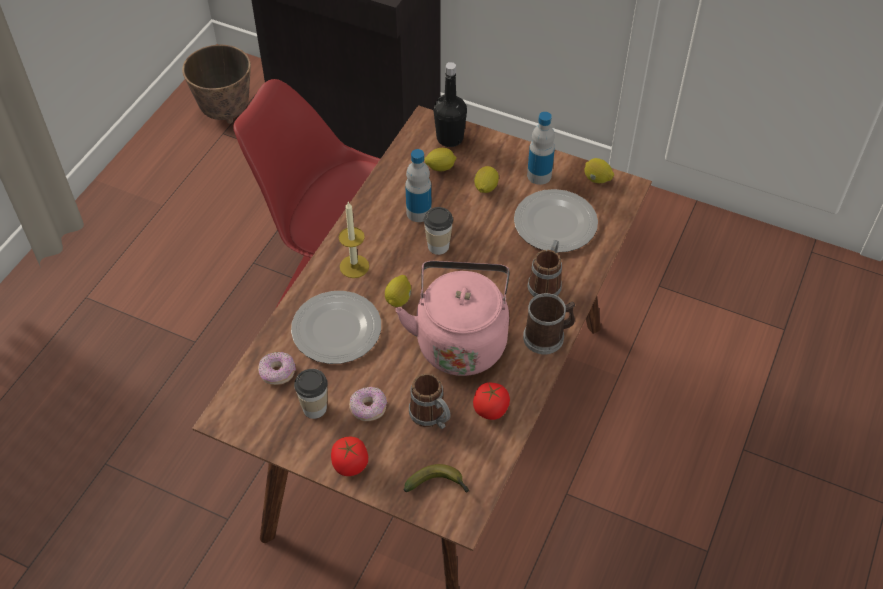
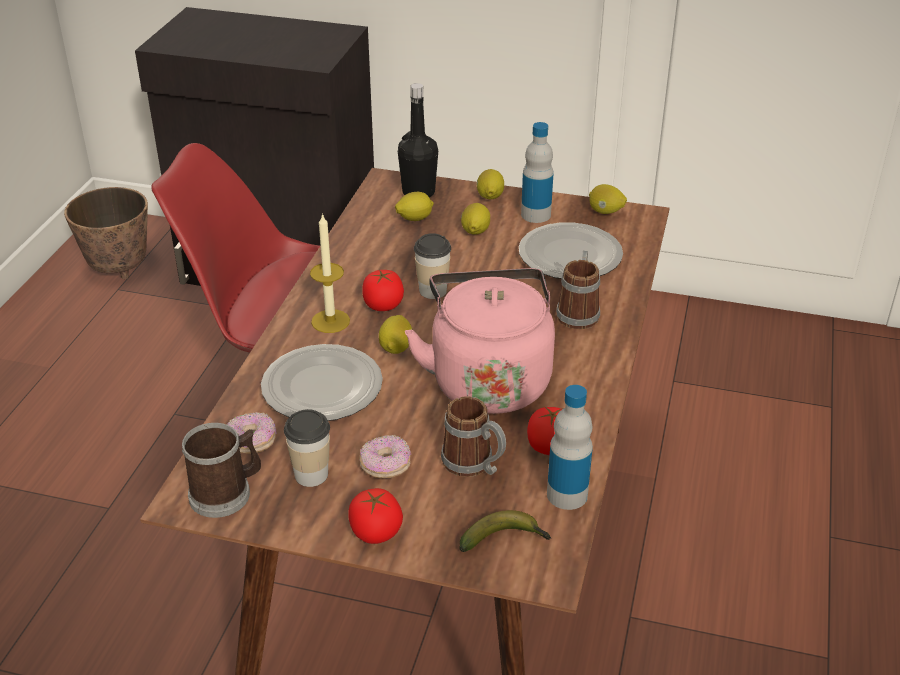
camera: 10 degrees left, 15 degrees down
bottle [405,149,431,222] -> bottle moved to [547,385,593,510]
mug [523,293,575,355] -> mug moved to [182,423,261,518]
none -> tomato [362,270,404,311]
none -> lemon [476,169,504,199]

